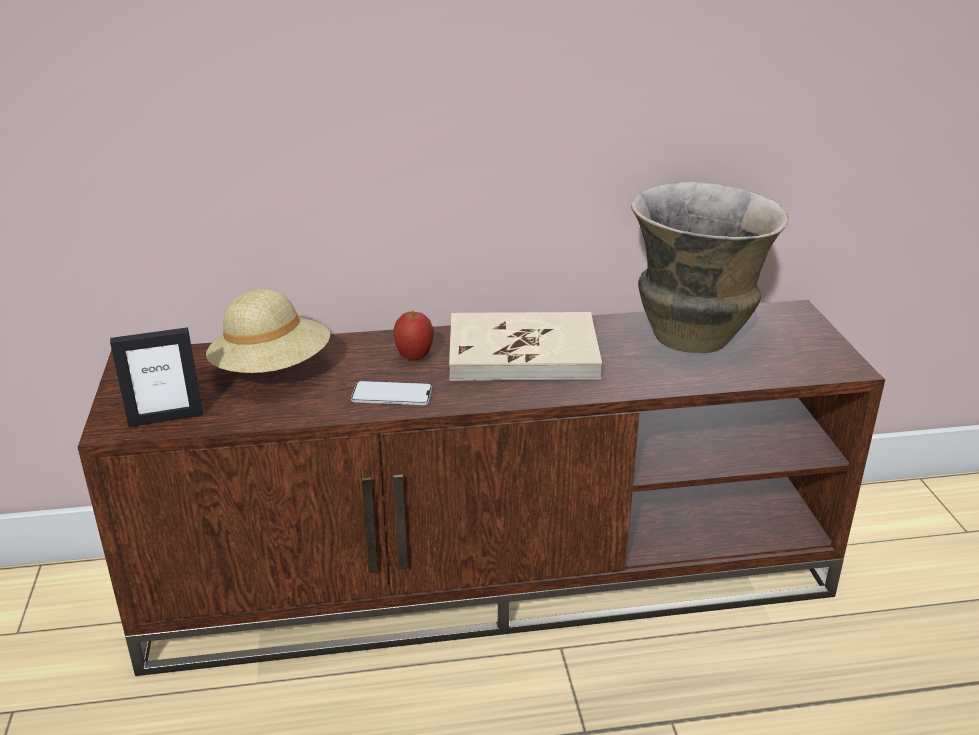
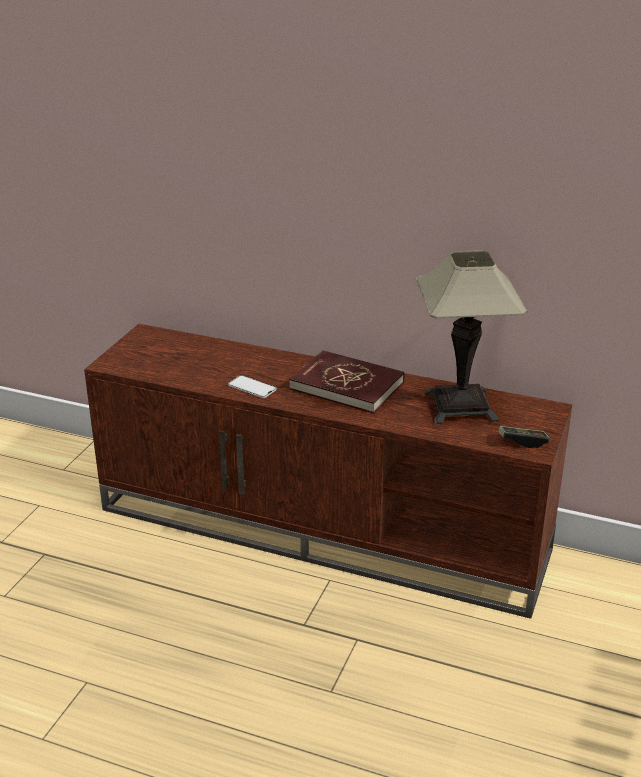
camera: 30 degrees right, 0 degrees up
picture frame [110,327,203,427] -> none
beige hat [206,289,330,373] -> none
apple [393,311,434,361] -> none
beige book [449,312,602,381] -> red book [289,350,404,413]
vase [631,182,789,353] -> table lamp [416,250,527,424]
none -> game controller [498,426,550,448]

